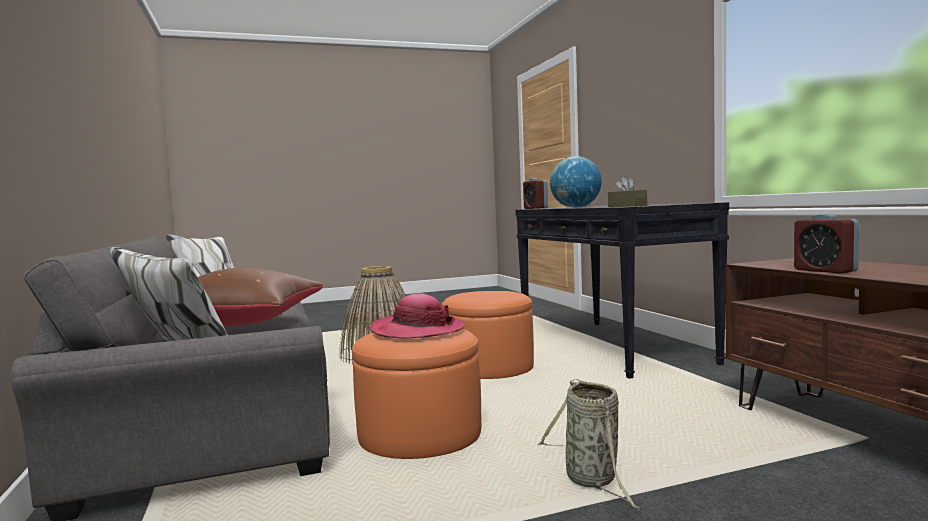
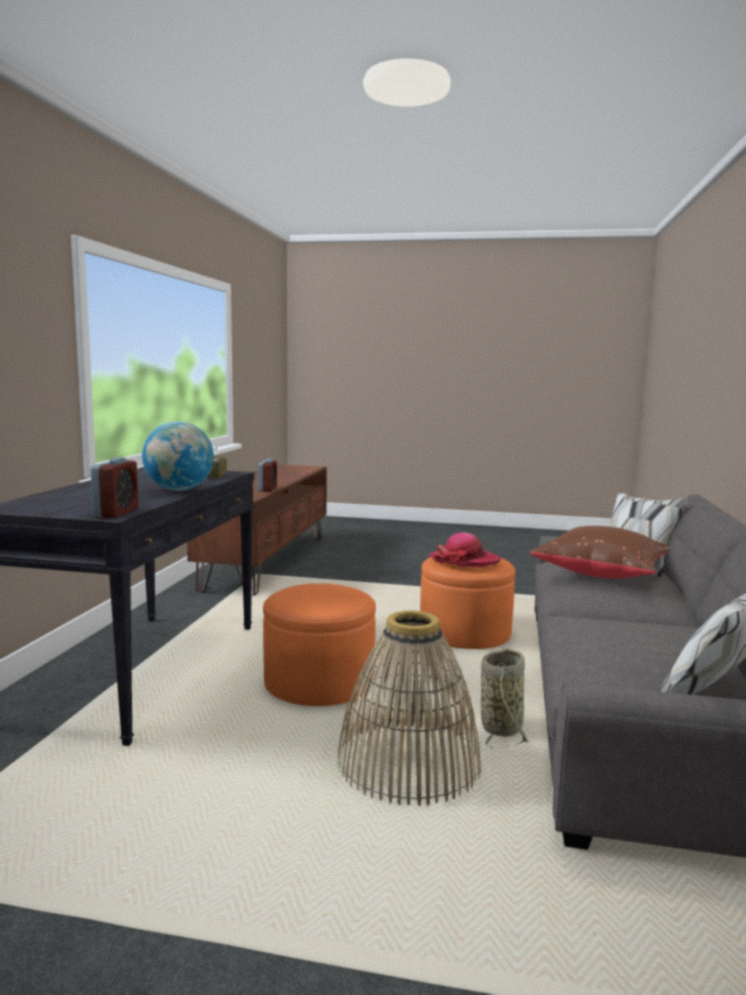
camera: 150 degrees left, 5 degrees up
basket [537,379,641,510] -> basket moved to [481,649,530,748]

